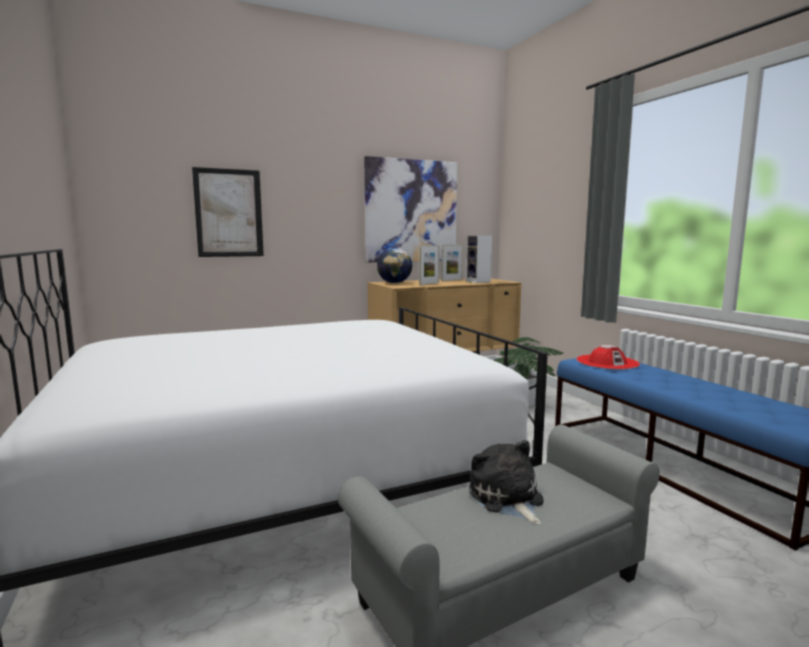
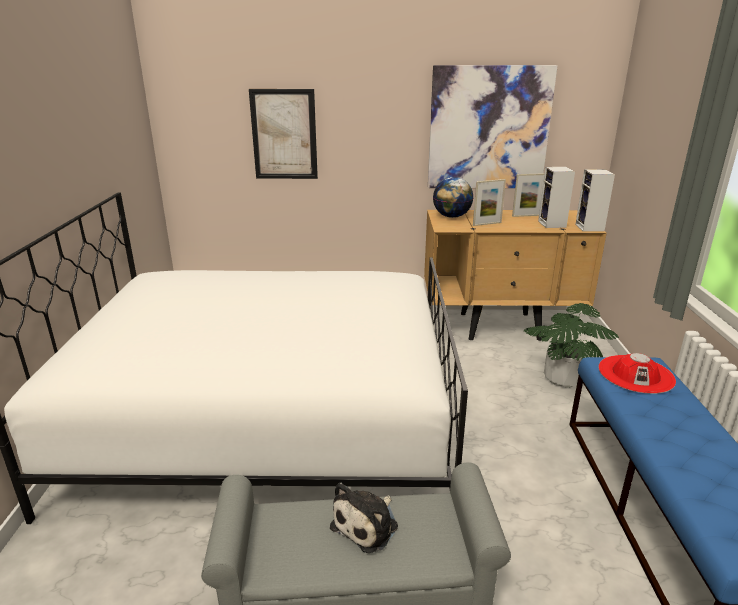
camera: 25 degrees right, 15 degrees up
plush toy [469,440,544,524] -> plush toy turned 150 degrees counterclockwise [330,483,398,553]
none -> speaker [575,169,615,232]

